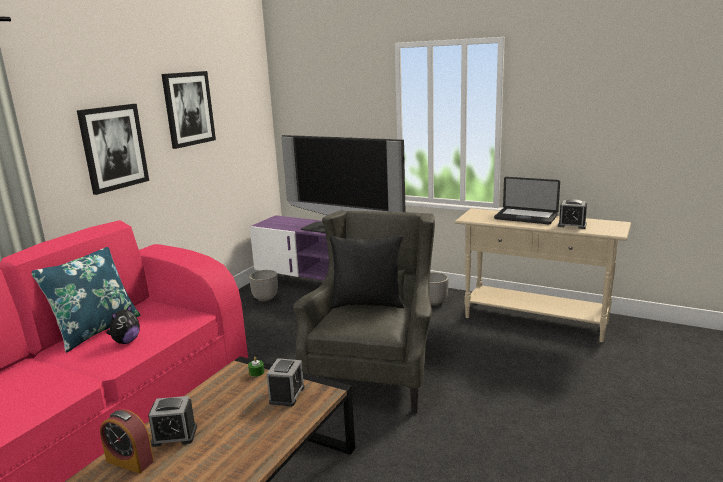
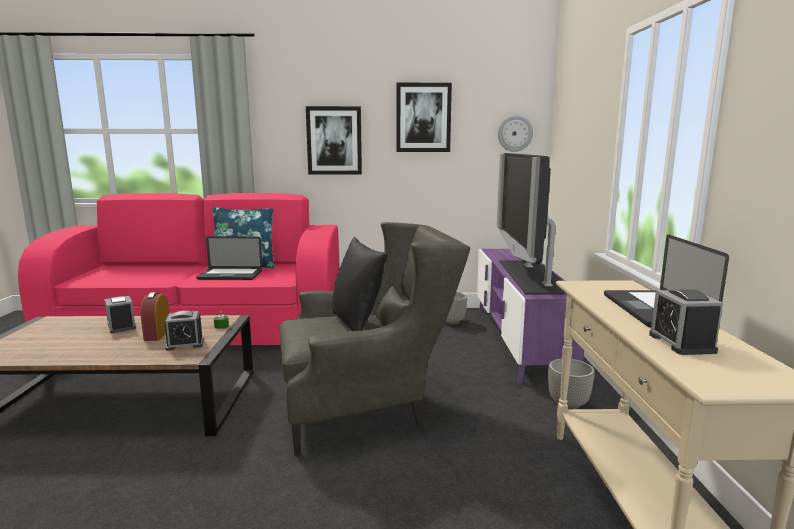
camera: 60 degrees right, 5 degrees down
alarm clock [100,410,154,473] -> alarm clock moved to [140,292,169,341]
plush toy [106,304,140,344] -> laptop [196,237,263,280]
none -> wall clock [498,115,533,152]

